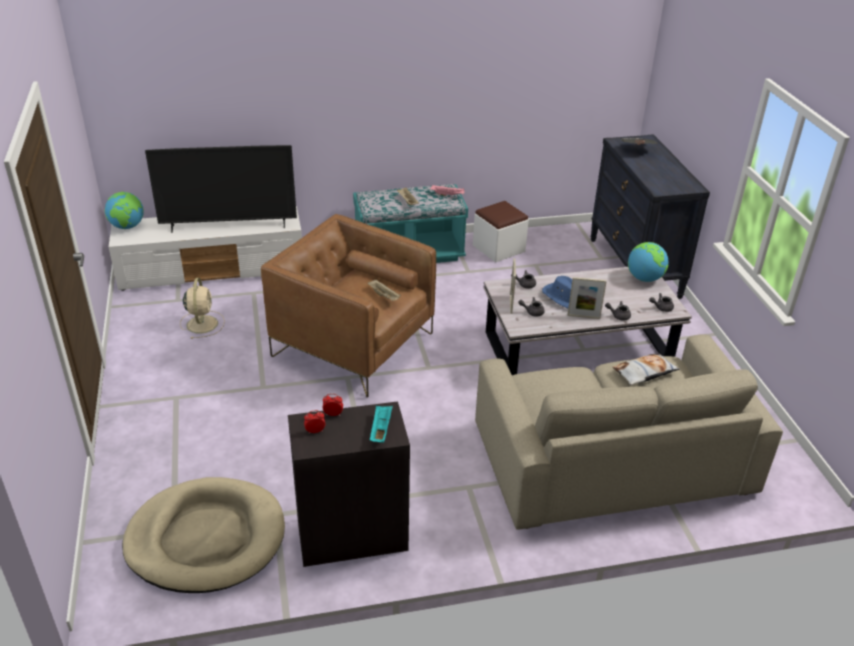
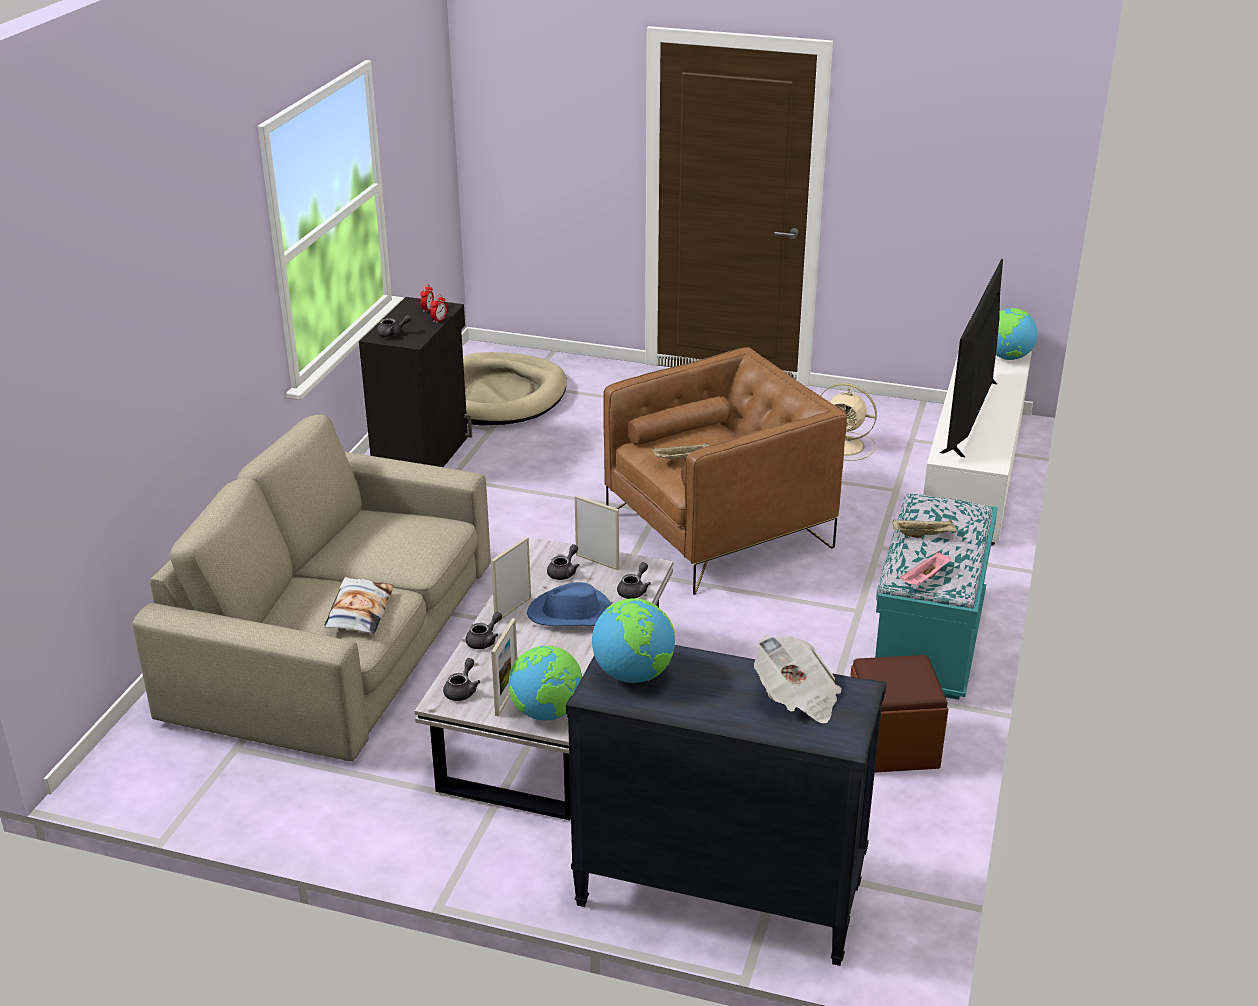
camera: 120 degrees right, 5 degrees down
turquoise tray [370,406,393,443] -> grey teapot [377,315,412,337]
white ottoman [473,201,529,263] -> brown ottoman [850,655,948,773]
none -> picture frame [491,618,517,716]
none -> globe [592,599,675,683]

